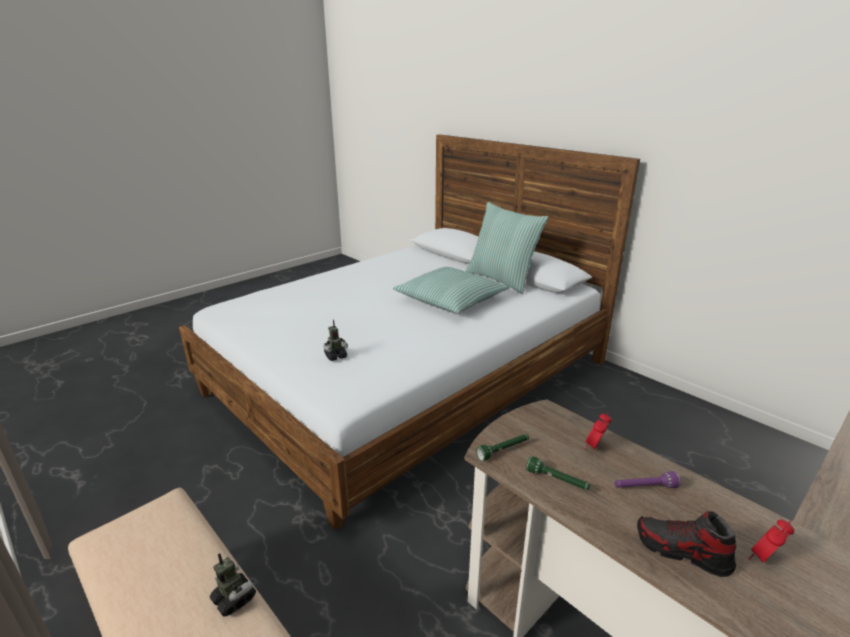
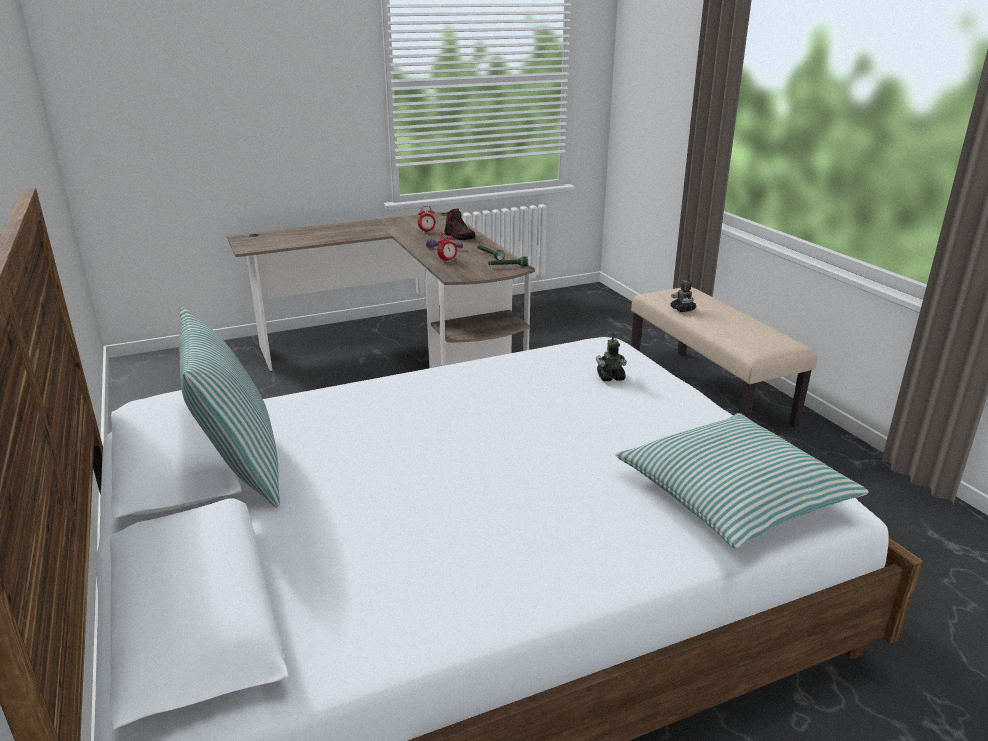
camera: 160 degrees left, 0 degrees up
pillow [393,267,509,313] -> pillow moved to [616,413,869,548]

